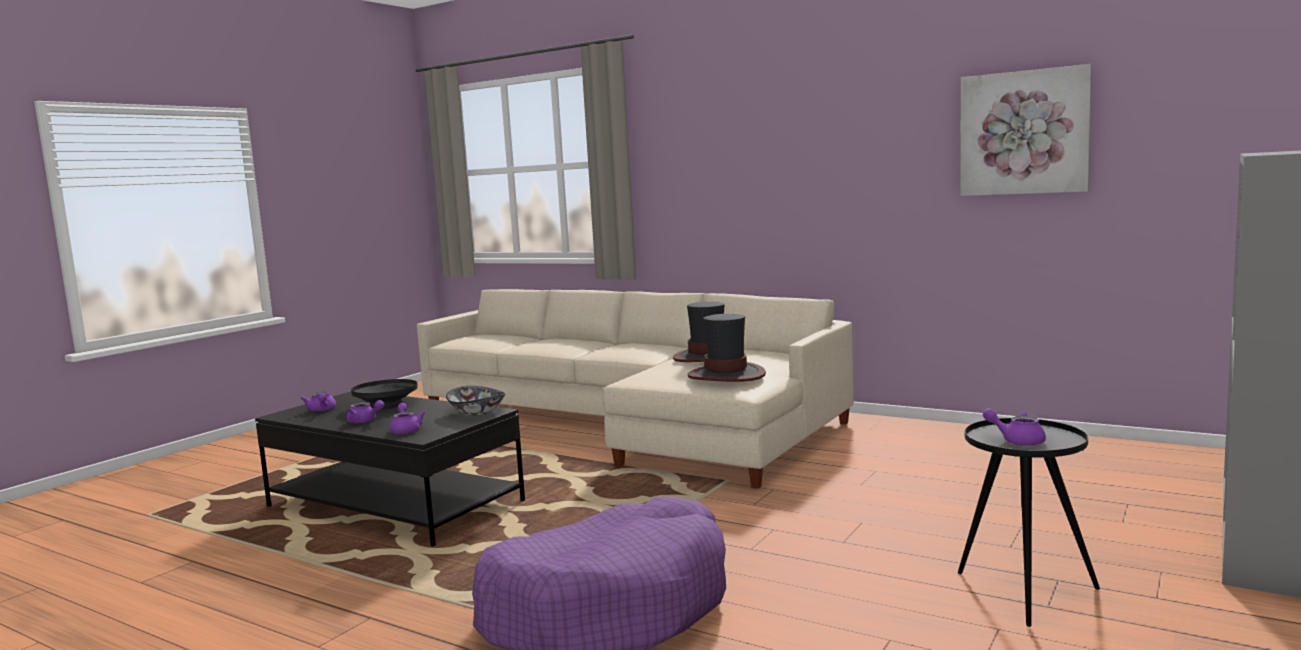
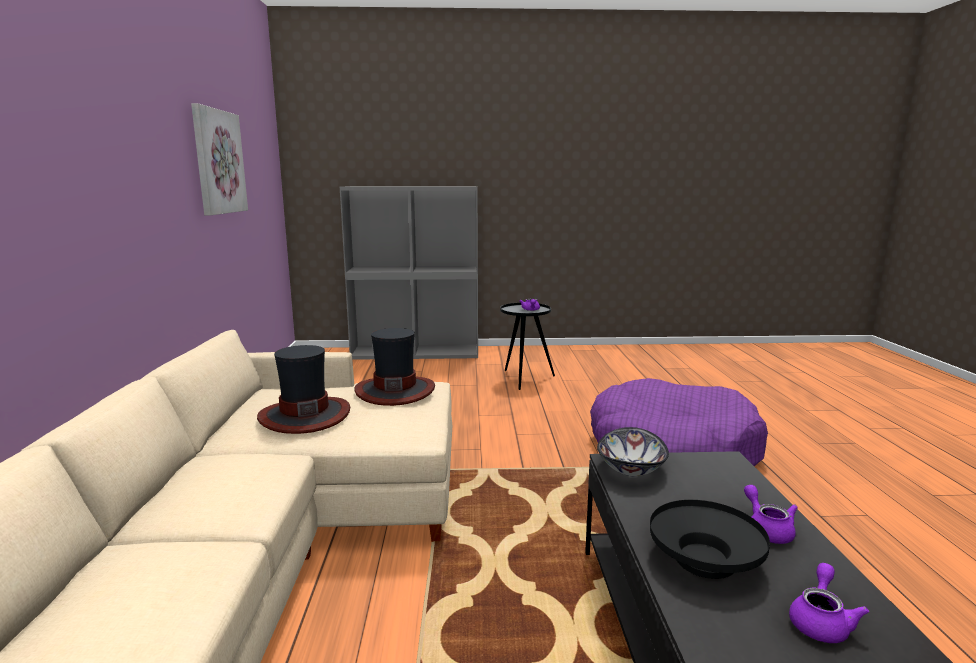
camera: 125 degrees left, 5 degrees up
purple teapot [389,403,425,434] -> none

